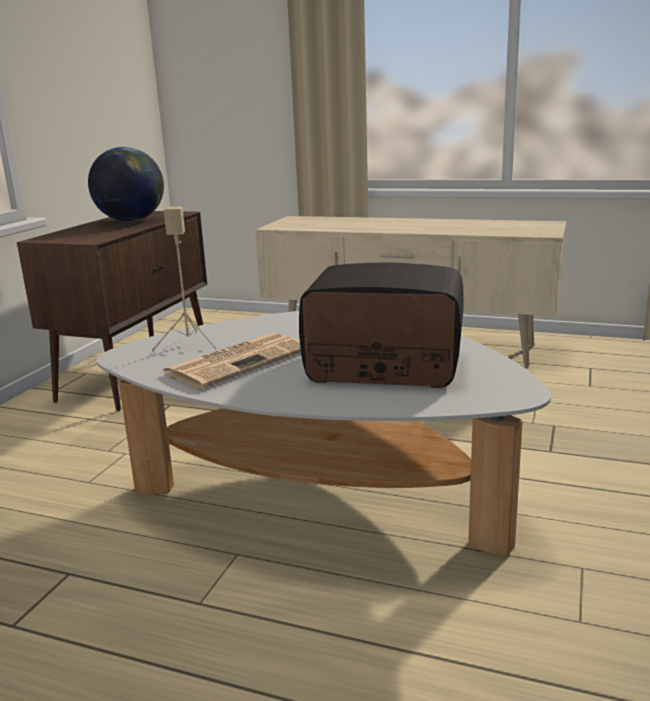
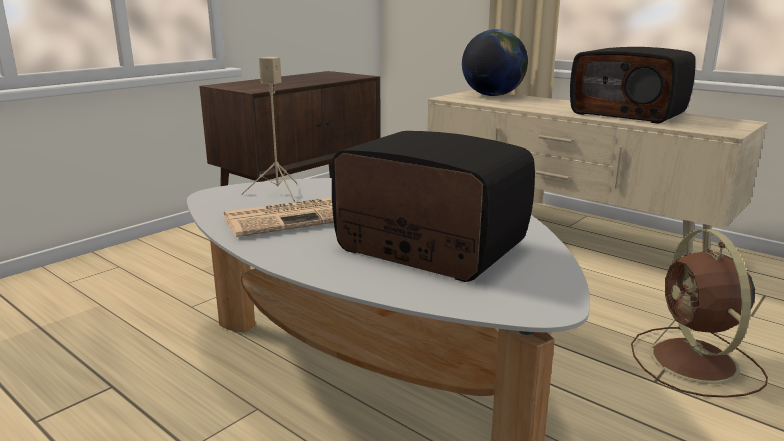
camera: 20 degrees right, 0 degrees up
globe [88,147,164,222] -> globe moved to [462,29,528,96]
none -> radio [570,47,696,124]
none -> brown fan [631,229,768,398]

